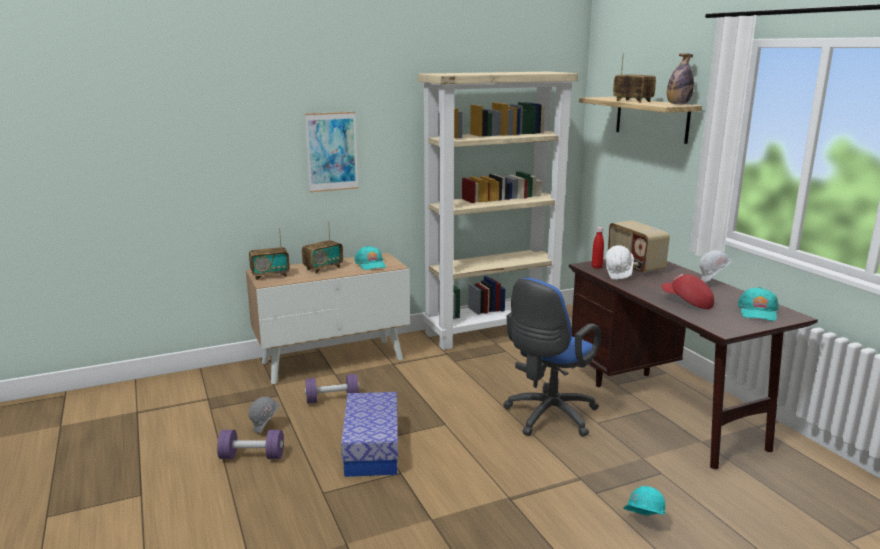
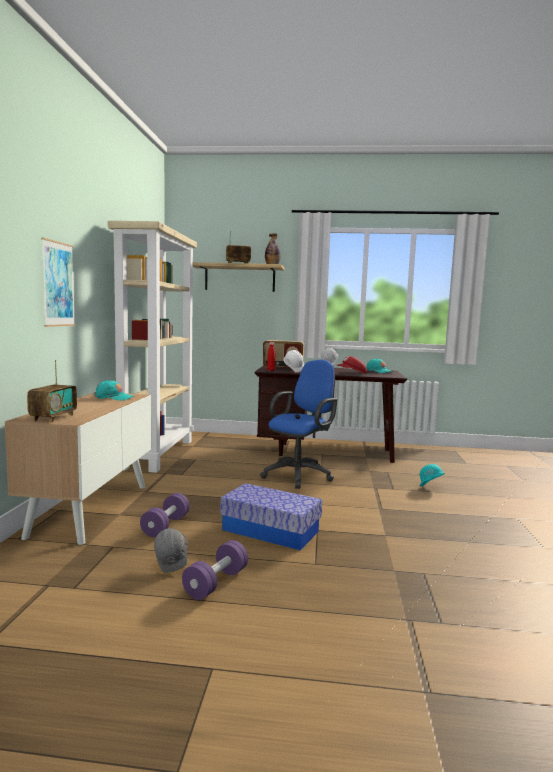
camera: 60 degrees left, 10 degrees down
radio [302,221,343,274] -> none
blue office chair [503,278,601,437] -> blue office chair turned 120 degrees counterclockwise [260,360,337,489]

